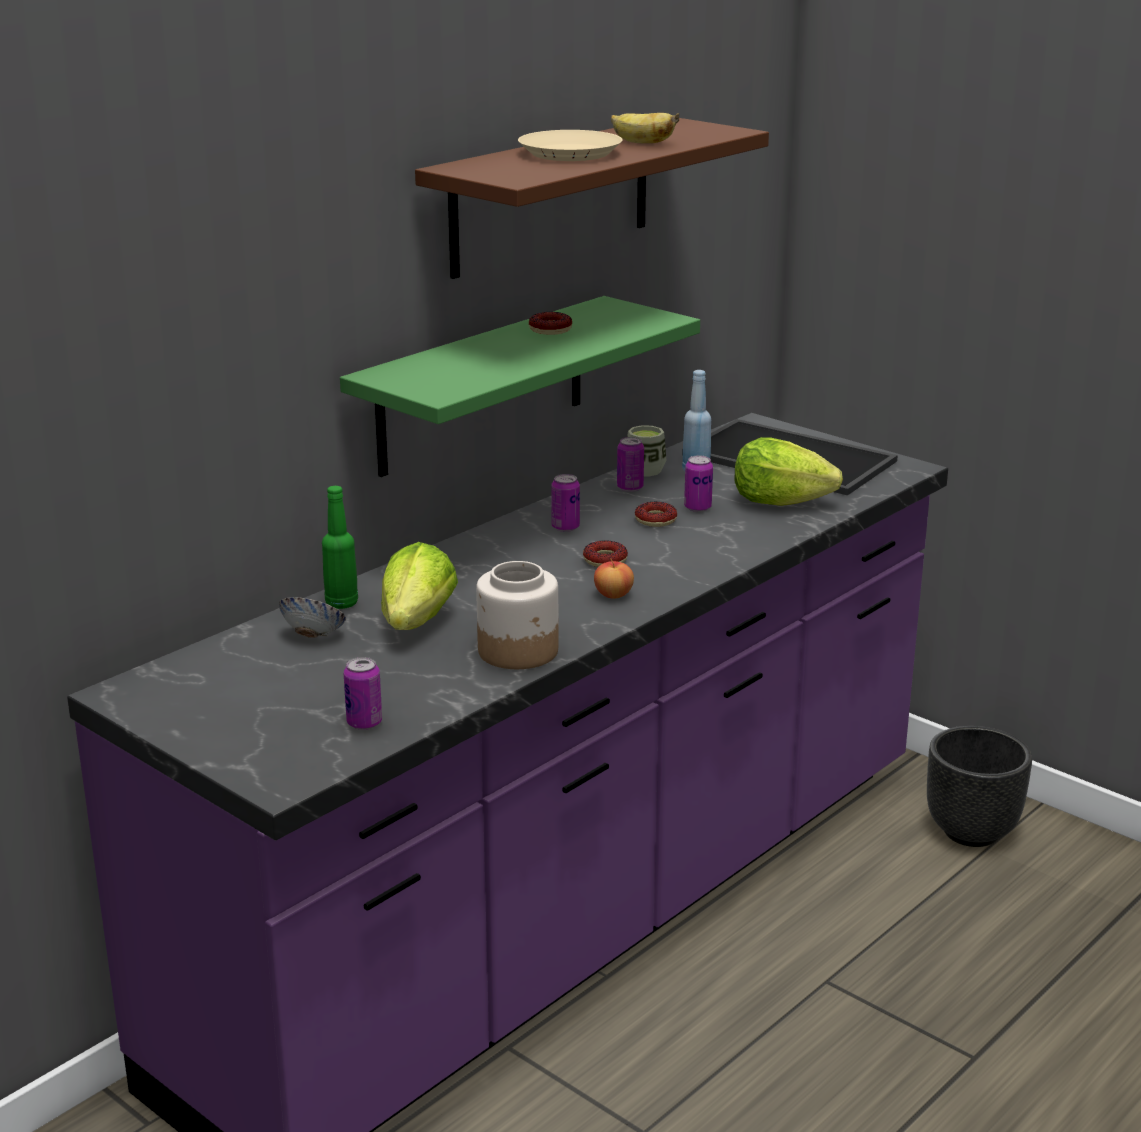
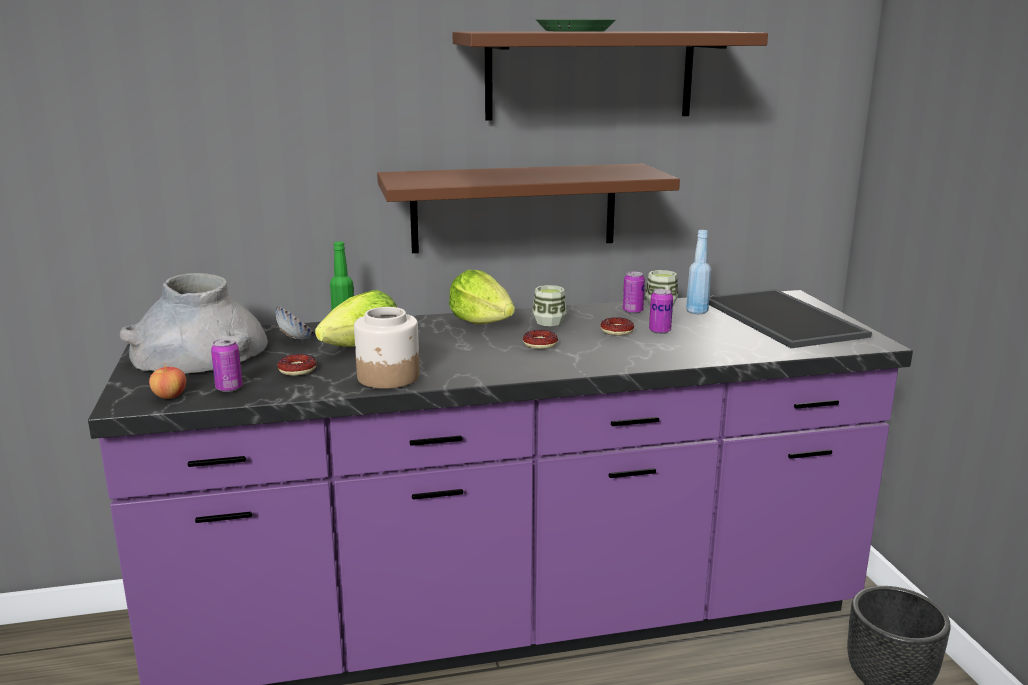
camera: 35 degrees right, 5 degrees down
green shelf [340,296,700,477] -> brown shelf [377,164,680,253]
beige plate [518,130,622,161] -> green plate [535,19,616,32]
donut [529,312,572,335] -> donut moved to [278,354,316,376]
can [551,474,580,532] -> cup [532,285,566,326]
apple [594,559,634,599] -> apple moved to [149,363,186,399]
banana [611,113,679,144] -> none
lettuce [735,437,843,506] -> lettuce moved to [449,270,515,324]
none -> grey vase [120,273,268,374]

